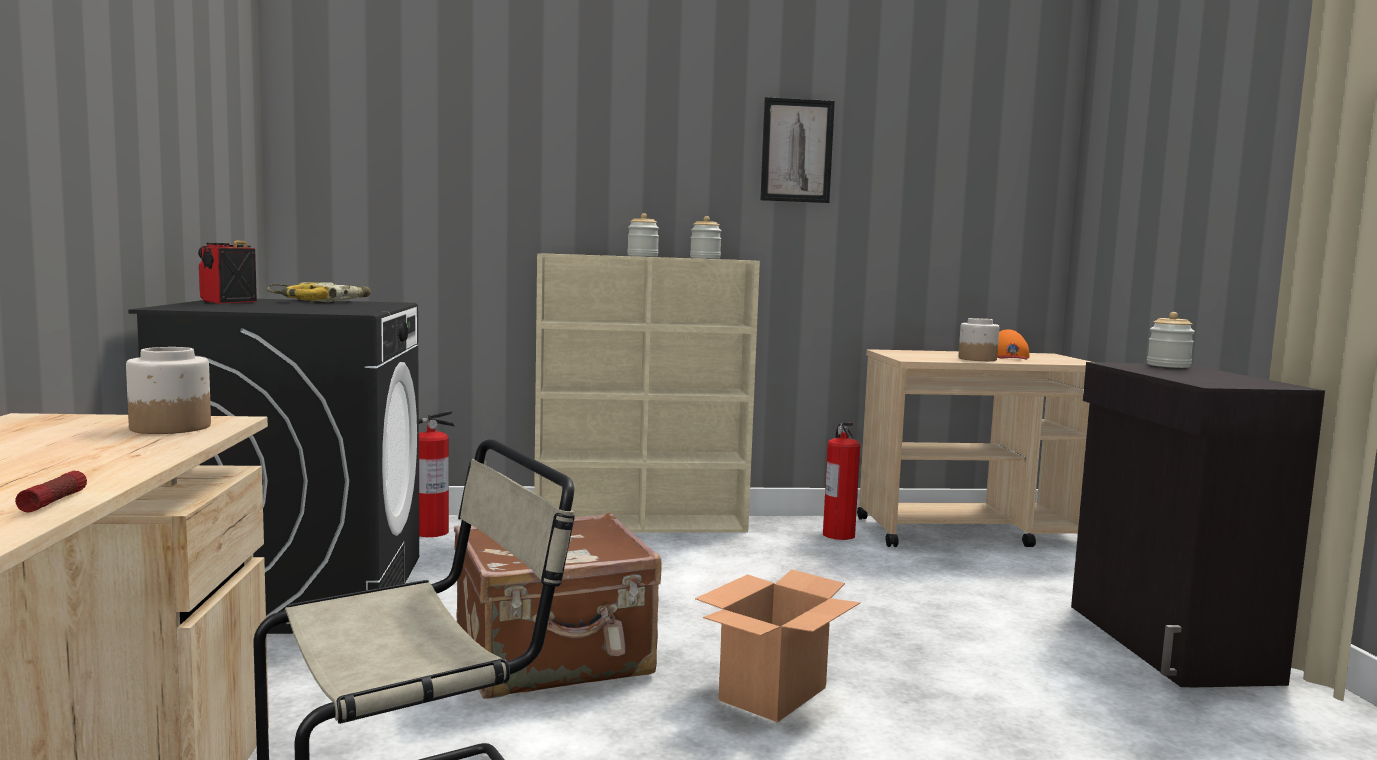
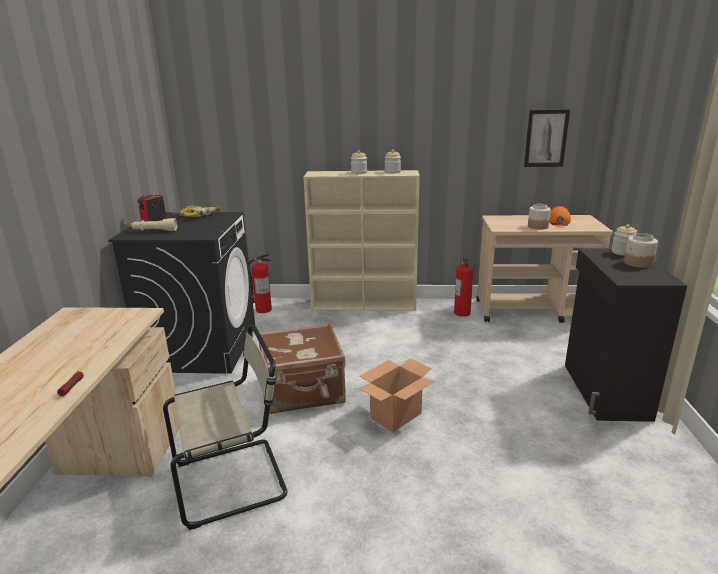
camera: 10 degrees right, 15 degrees up
jar [126,347,211,434] -> jar moved to [624,233,658,268]
picture [760,97,835,203] -> picture moved to [524,109,570,167]
none -> beige flashlight [131,218,178,231]

